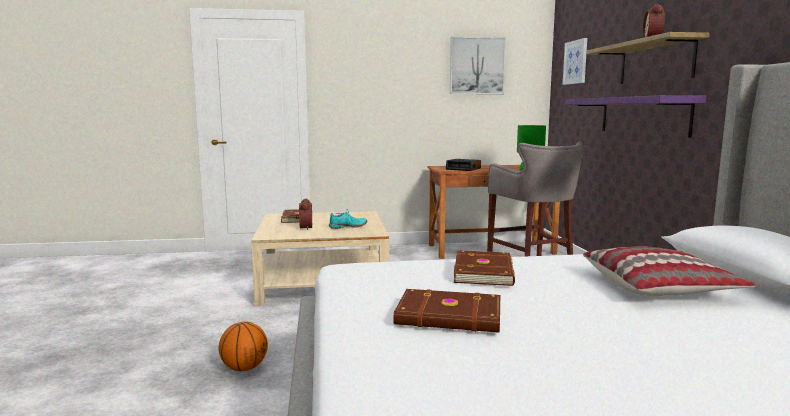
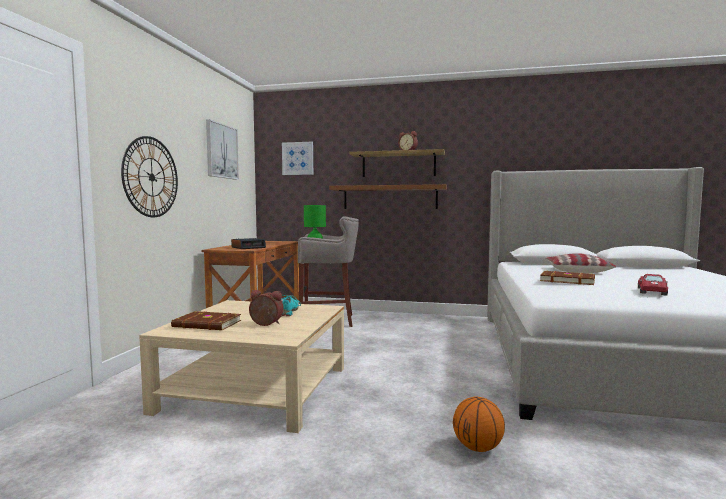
camera: 70 degrees left, 5 degrees down
brown book [393,289,500,333] -> red toy car [638,274,668,295]
purple shelf [565,95,706,138] -> brown shelf [329,184,447,209]
none -> wall clock [121,136,178,217]

